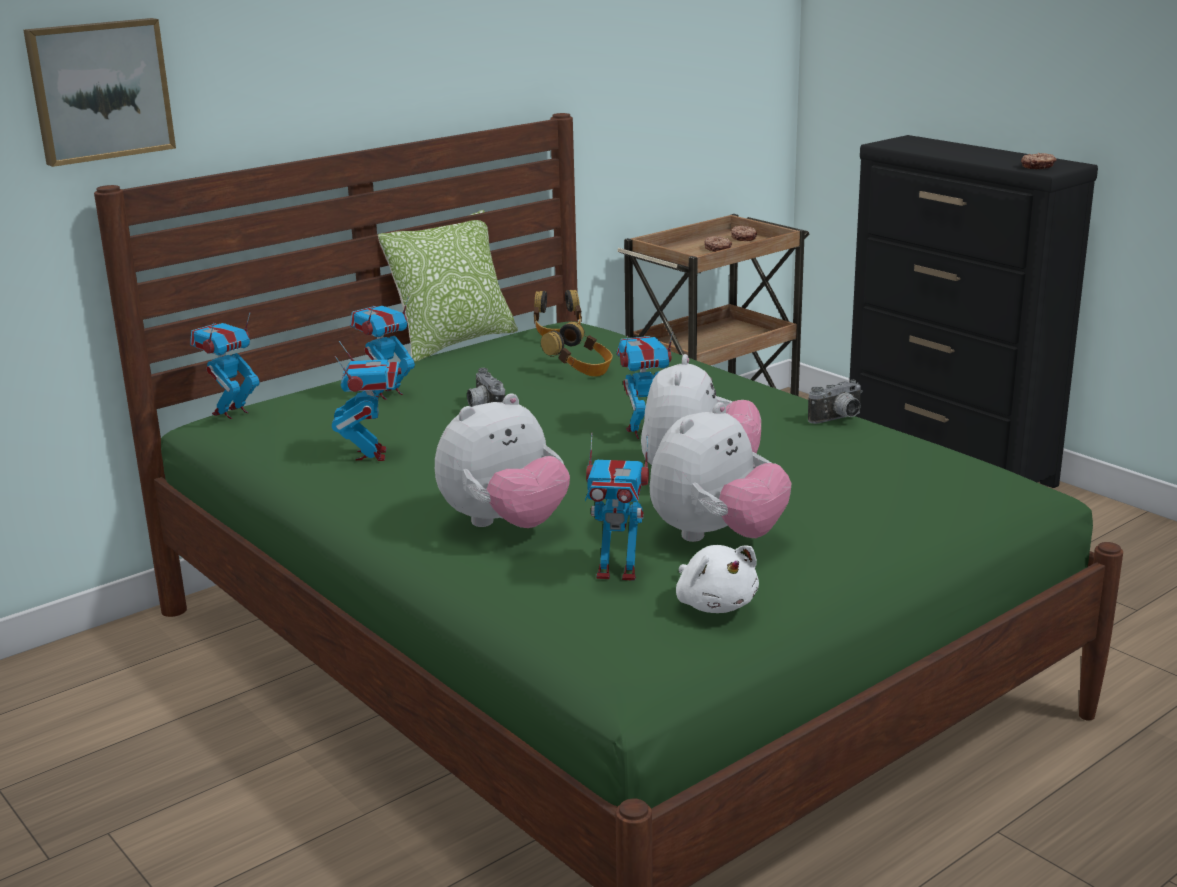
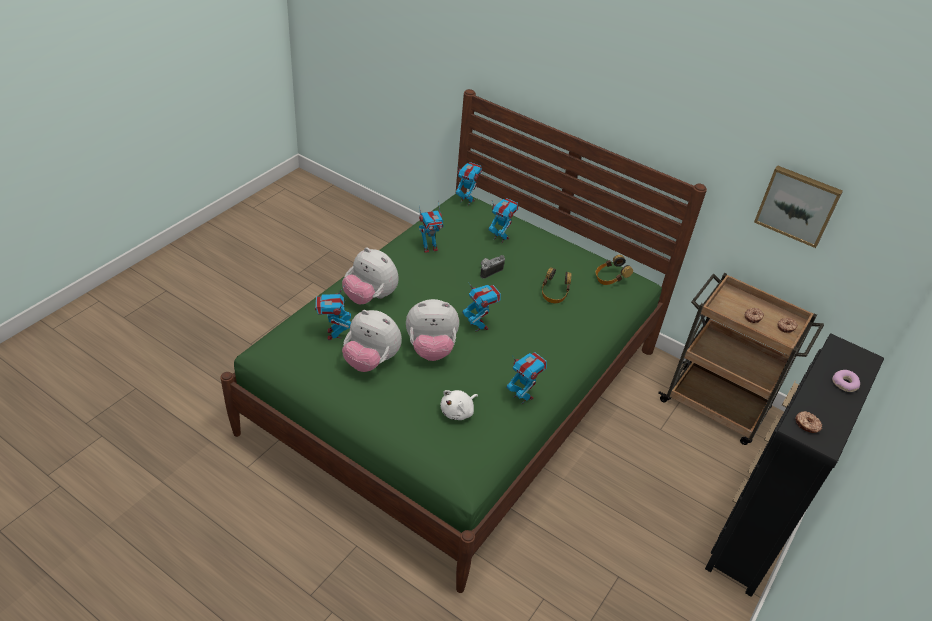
camera: 70 degrees right, 20 degrees up
picture [23,18,176,167] -> picture moved to [754,166,843,248]
pillow [378,210,518,362] -> none
white plush toy [676,545,759,613] -> white plush toy moved to [440,390,478,420]
camera [808,380,863,424] -> toy robot [506,352,547,404]
none -> donut [832,370,860,392]

